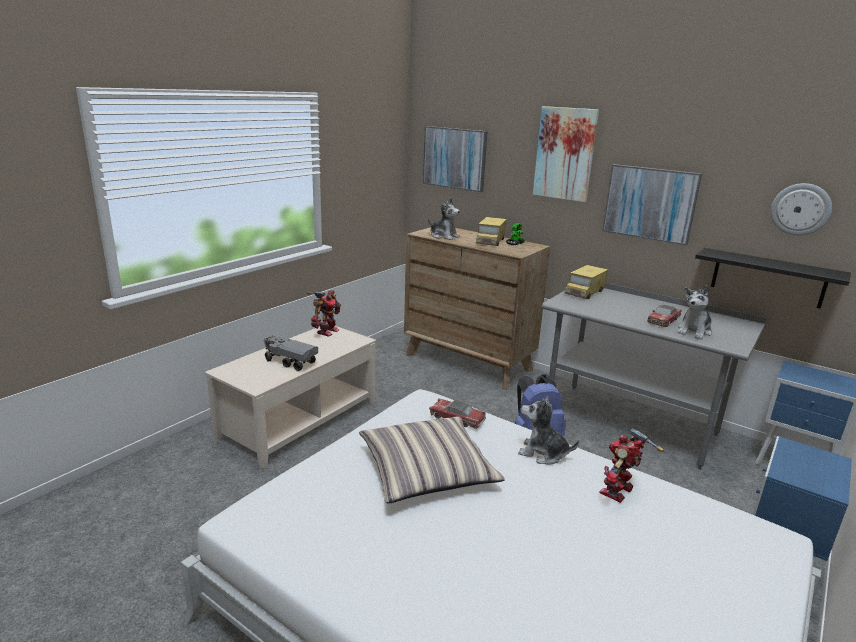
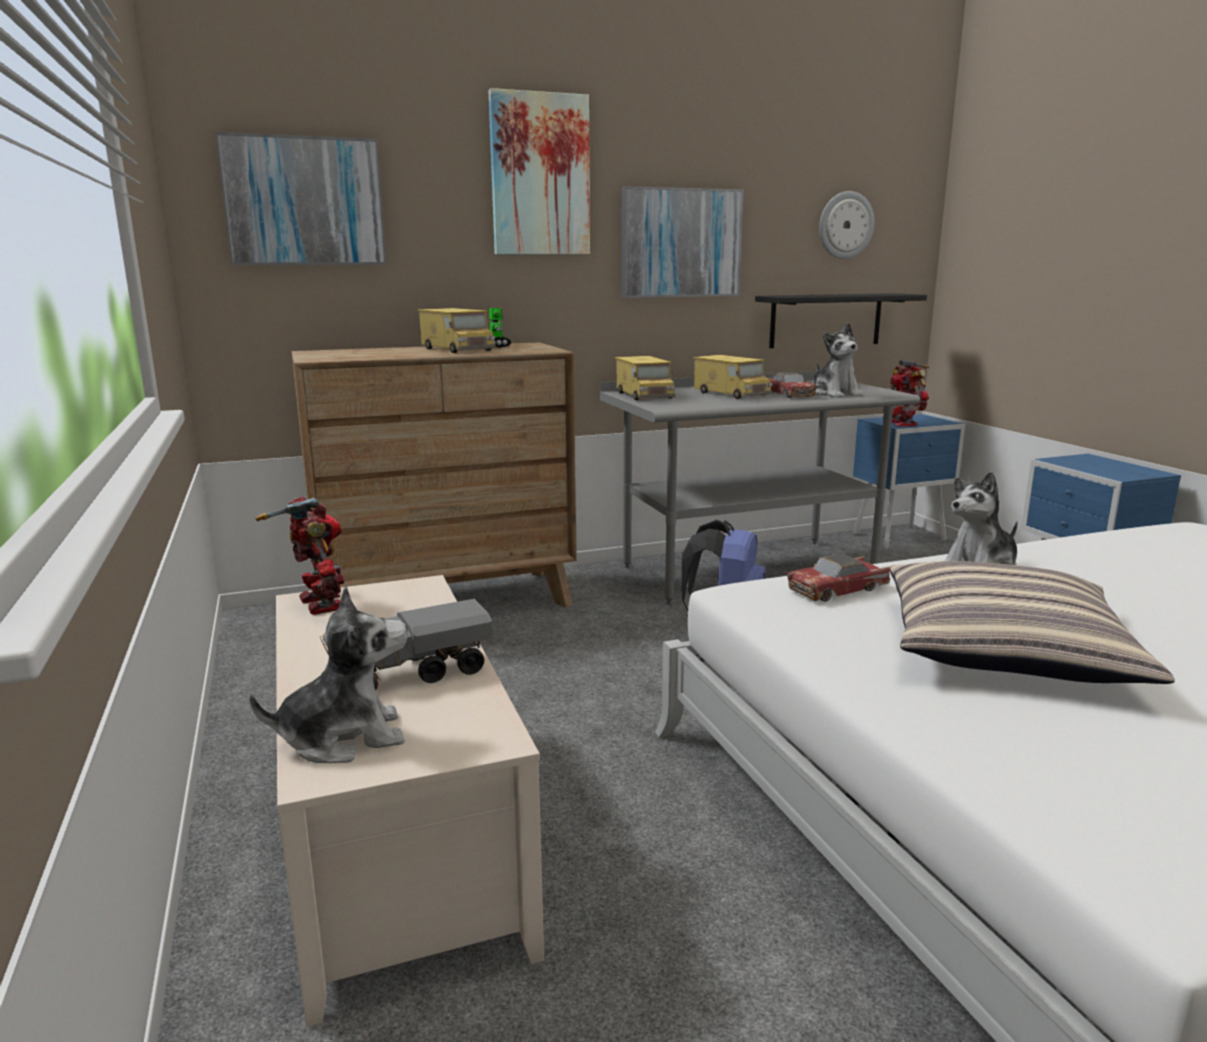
camera: 55 degrees left, 5 degrees down
plush toy [428,198,460,240] -> plush toy moved to [249,586,407,763]
toy robot [599,428,664,503] -> toy robot moved to [886,360,929,427]
none -> toy truck [693,355,772,399]

